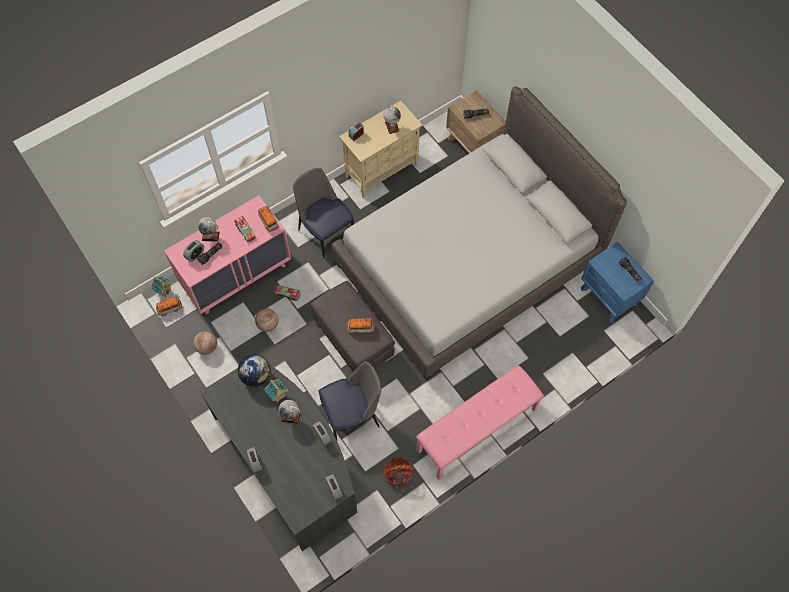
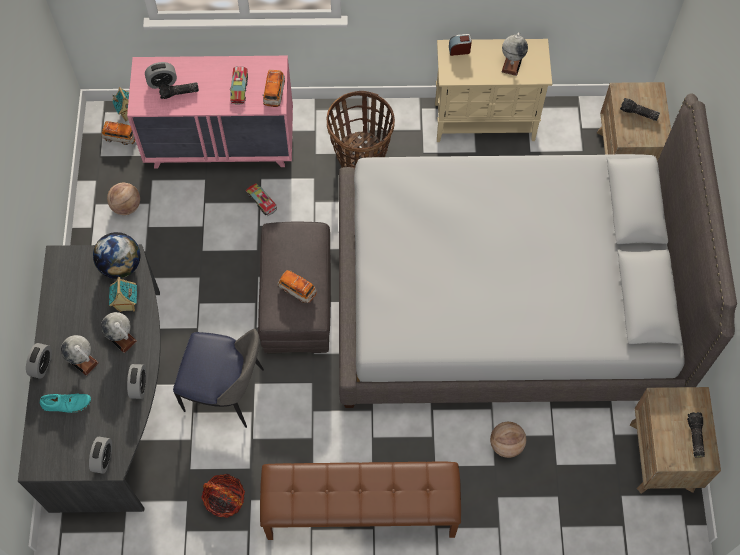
camera: 35 degrees right, 0 degrees up
globe [198,217,220,242] -> globe moved to [61,335,99,376]
basketball [255,309,279,332] -> basketball moved to [490,422,526,458]
chair [293,168,354,258] -> basket [327,91,395,168]
pink bench [416,365,544,480] -> brown bench [260,461,461,540]
blue nightstand [581,242,654,323] -> brown nightstand [630,387,721,493]
none -> turquoise shoe [40,394,91,413]

